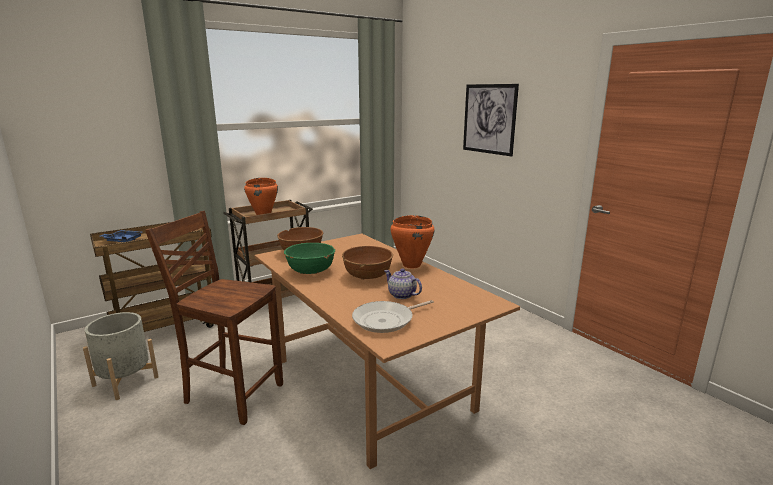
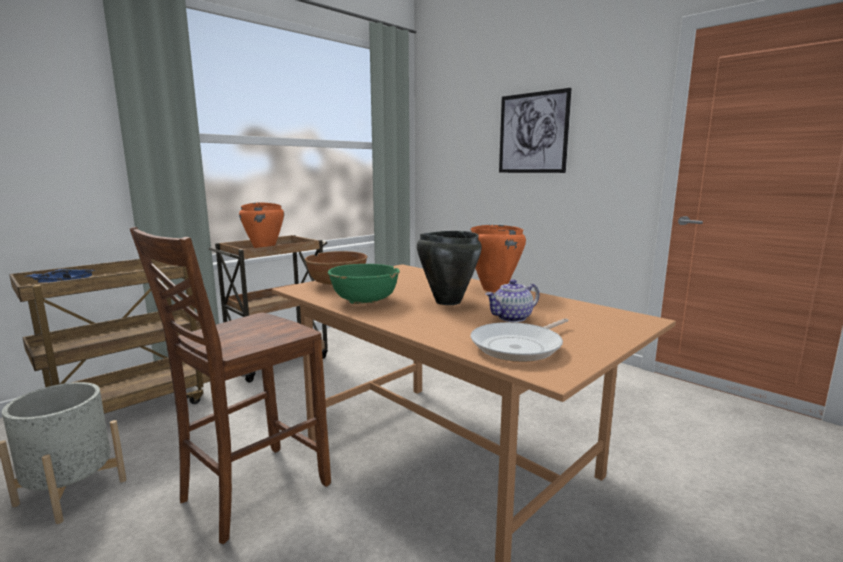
camera: 10 degrees left, 5 degrees down
brown chair [145,211,283,425] -> brown chair turned 60 degrees counterclockwise [129,227,331,544]
brown bowl [342,246,393,280] -> black cooking pot [417,231,482,305]
teapot [384,269,422,299] -> teapot turned 60 degrees counterclockwise [485,279,539,322]

